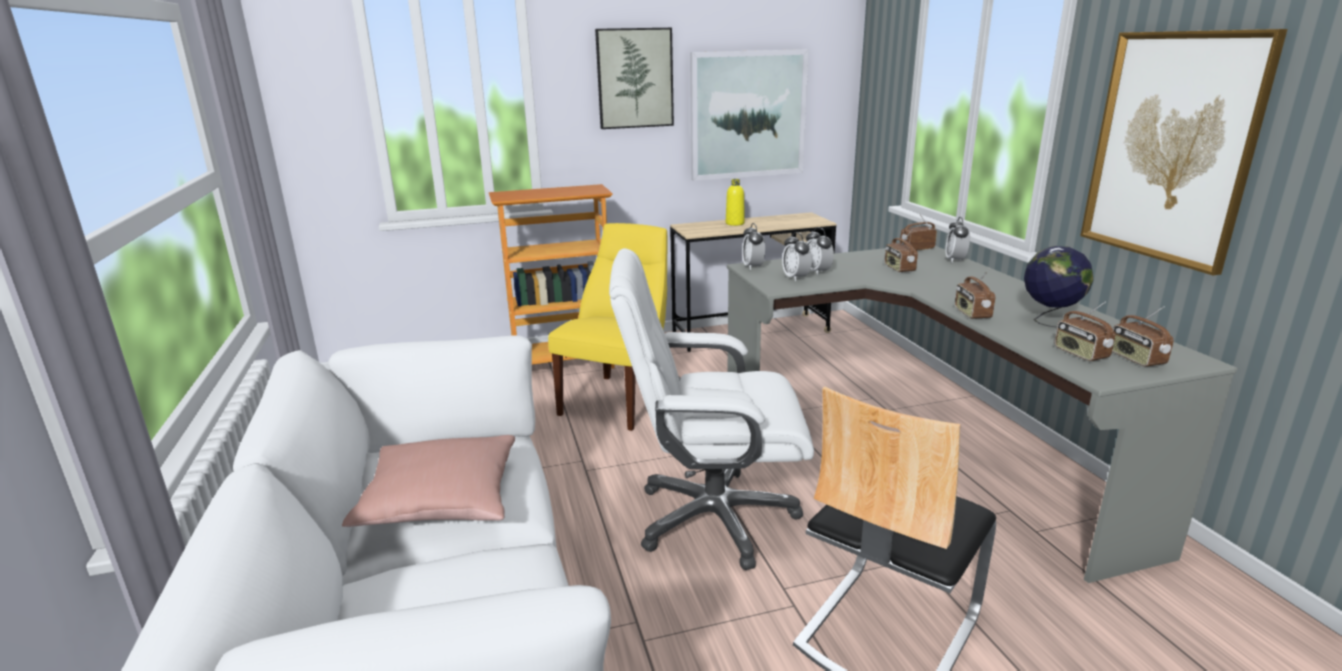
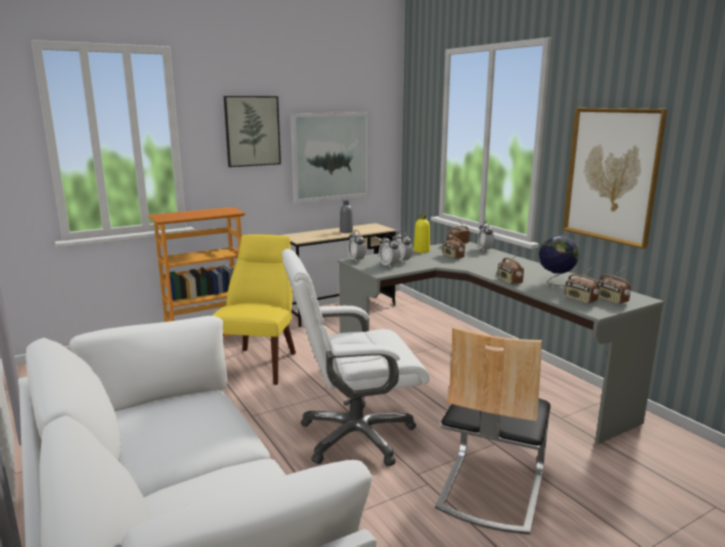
camera: 15 degrees left, 5 degrees down
pink pillow [342,435,515,527] -> none
yellow bottle [726,179,745,226] -> yellow bottle moved to [414,214,430,253]
none -> grey bottle [340,200,353,233]

